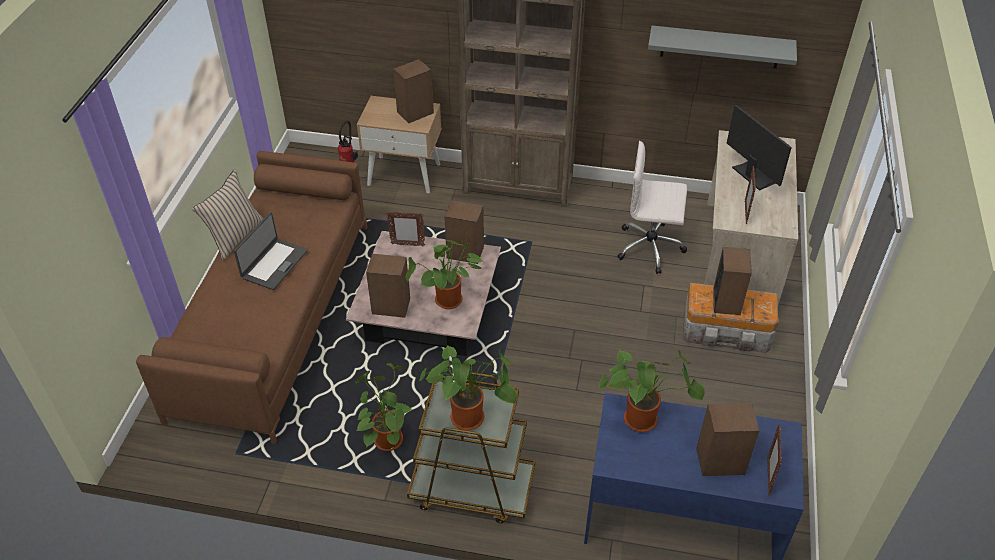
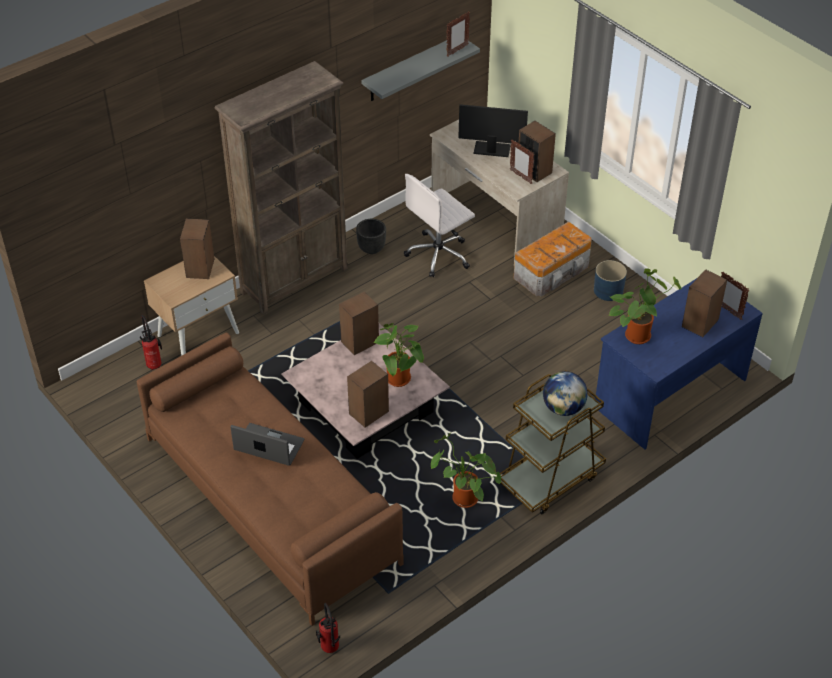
camera: 50 degrees left, 0 degrees up
beige pillow [192,169,263,260] -> none
laptop [234,212,308,290] -> laptop turned 45 degrees counterclockwise [230,423,304,466]
picture frame [386,212,425,246] -> picture frame moved to [447,11,470,57]
potted plant [419,346,517,430] -> globe [543,371,588,416]
speaker [713,247,752,315] -> speaker moved to [519,121,556,182]
none -> fire extinguisher [316,603,340,653]
none -> black planter [356,219,386,254]
none -> blue planter [594,260,627,301]

